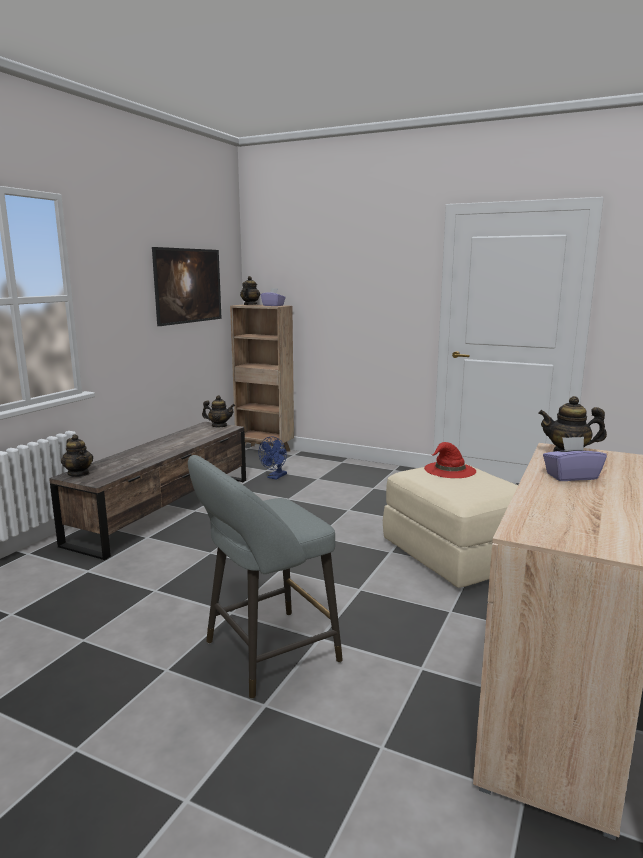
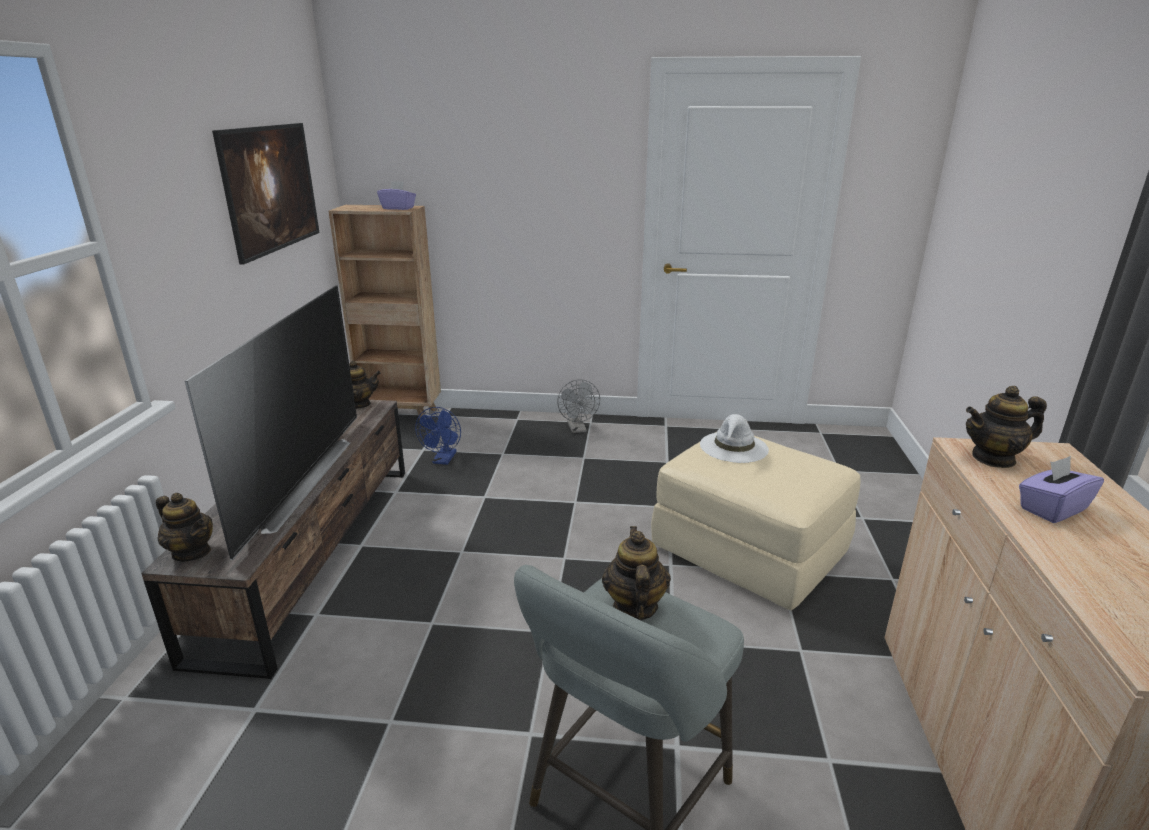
camera: 20 degrees left, 10 degrees up
teapot [240,276,260,305] -> teapot moved to [602,526,671,621]
red hat [424,442,476,478] -> white hat [700,414,769,463]
none -> television [185,285,357,560]
none -> grey fan [557,379,600,433]

